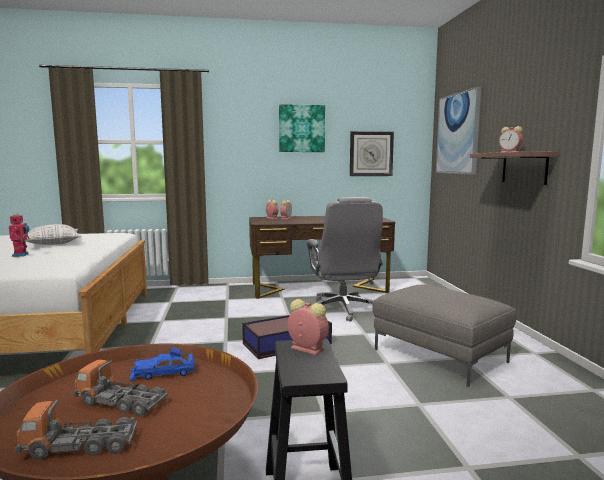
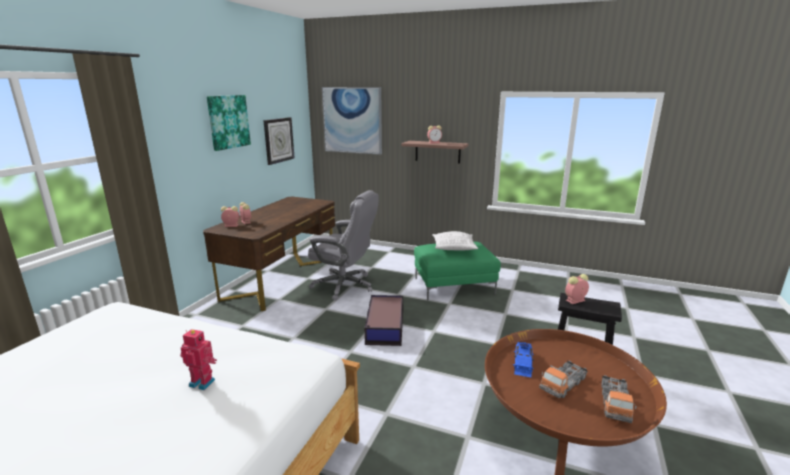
camera: 60 degrees left, 10 degrees up
pillow [25,224,82,245] -> pillow moved to [432,231,478,250]
grey ottoman [372,285,517,387] -> green ottoman [414,242,501,301]

